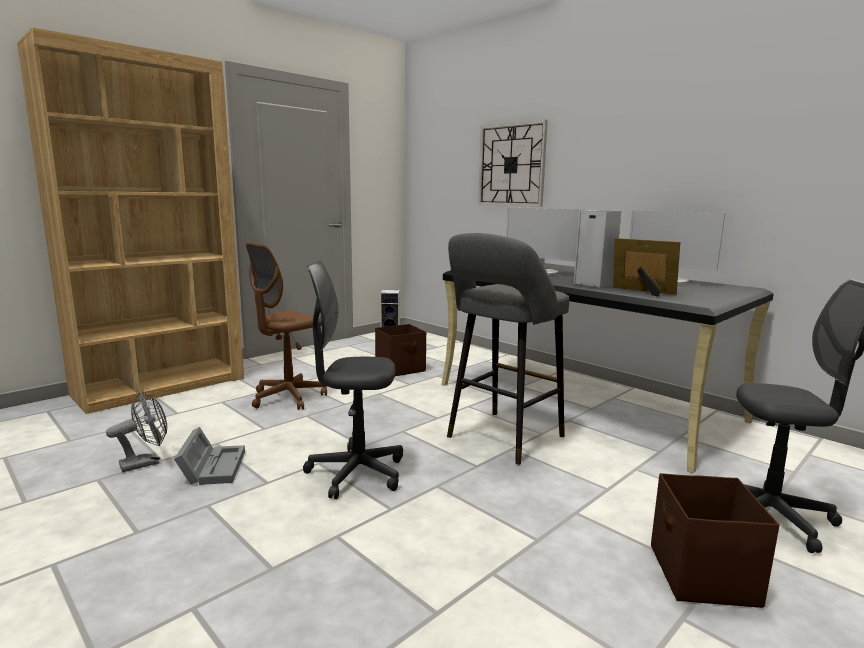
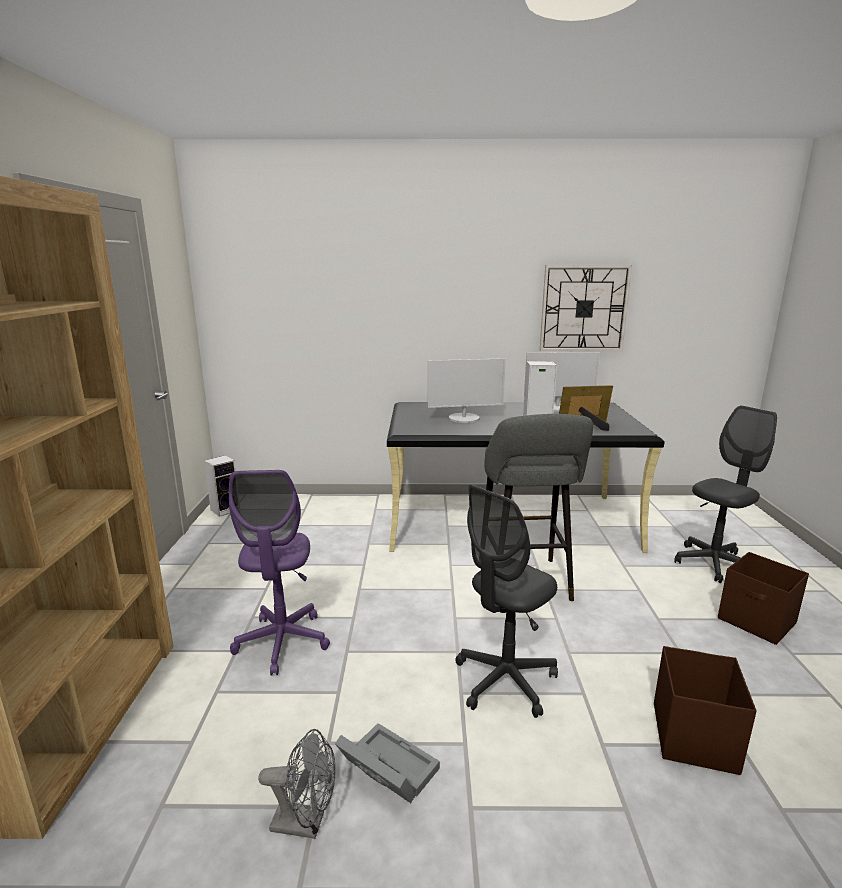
camera: 45 degrees left, 5 degrees up
grey fan [106,392,167,472] -> grey fan turned 90 degrees clockwise [258,729,335,839]
brown office chair [246,243,327,410] -> purple office chair [229,470,330,675]
brown storage box [375,324,426,376] -> brown storage box moved to [654,646,757,775]
wall clock [478,120,548,207] -> wall clock moved to [540,265,632,351]

